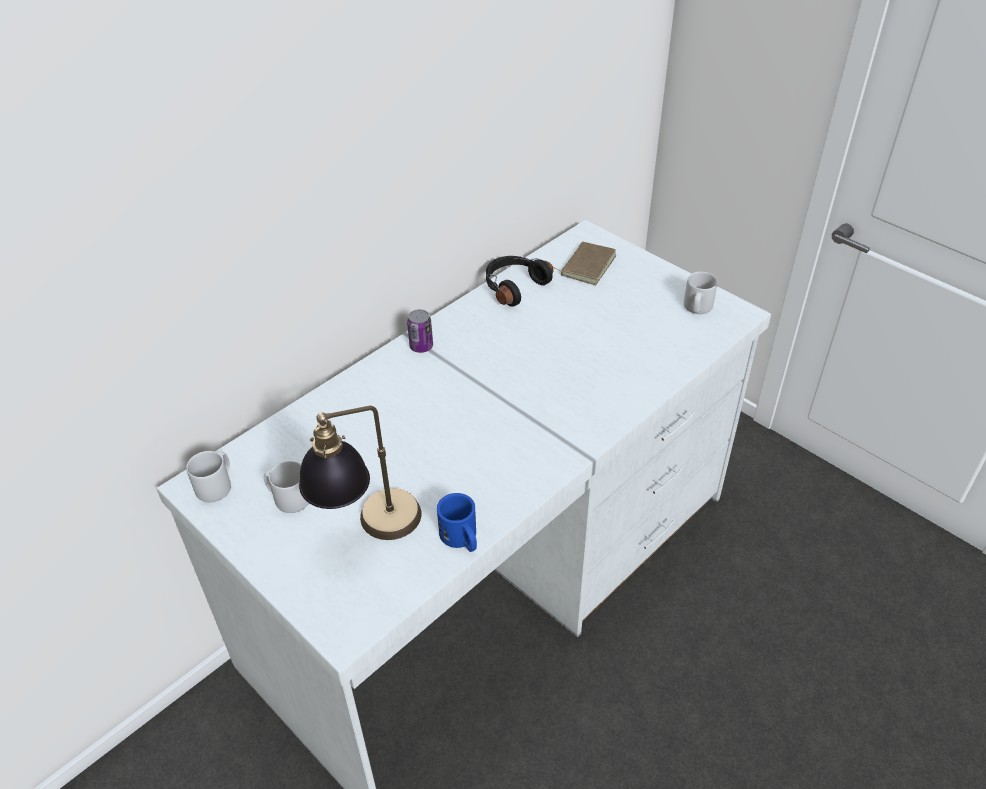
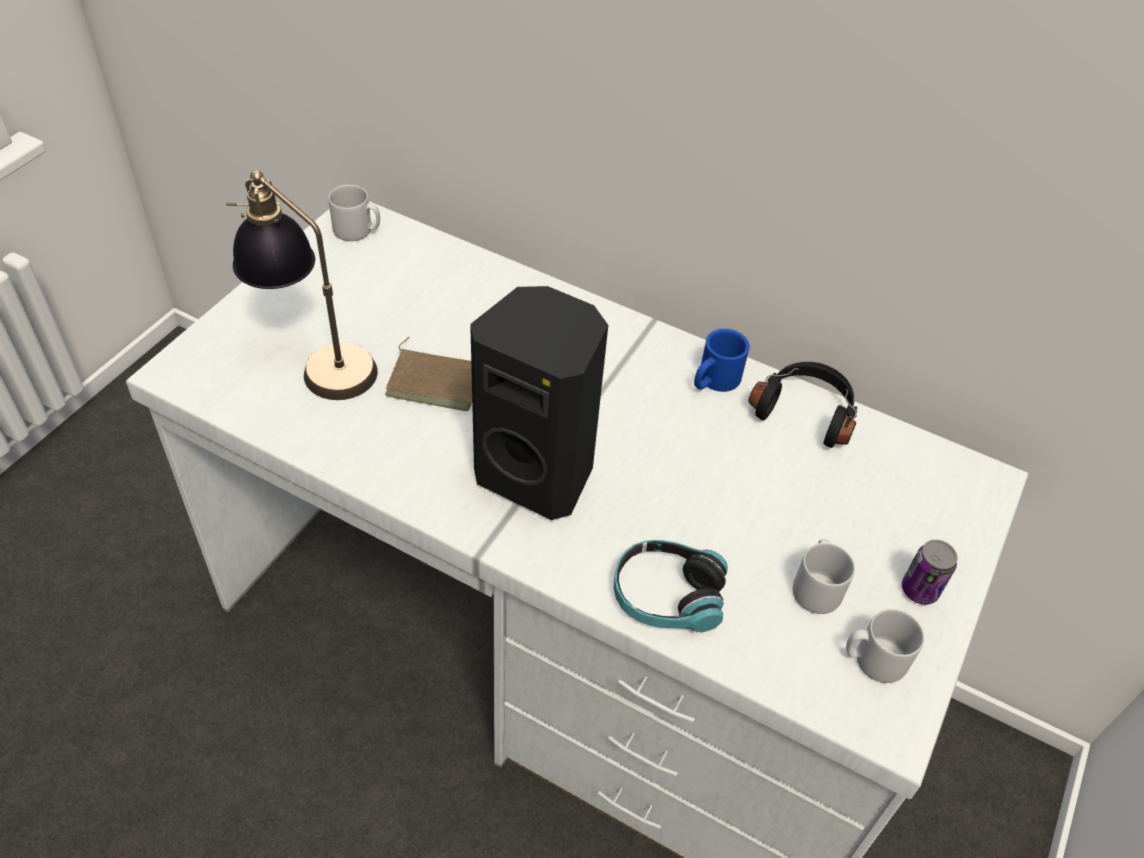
camera: 70 degrees right, 5 degrees up
grey mug [264,461,309,513] -> grey mug moved to [793,539,855,614]
can [407,309,433,353] -> can moved to [902,540,958,605]
blue mug [437,493,477,552] -> blue mug moved to [694,329,750,392]
brown book [553,242,616,285] -> brown book moved to [385,337,472,411]
none -> black speaker [470,286,608,520]
none -> headphones [614,540,728,632]

